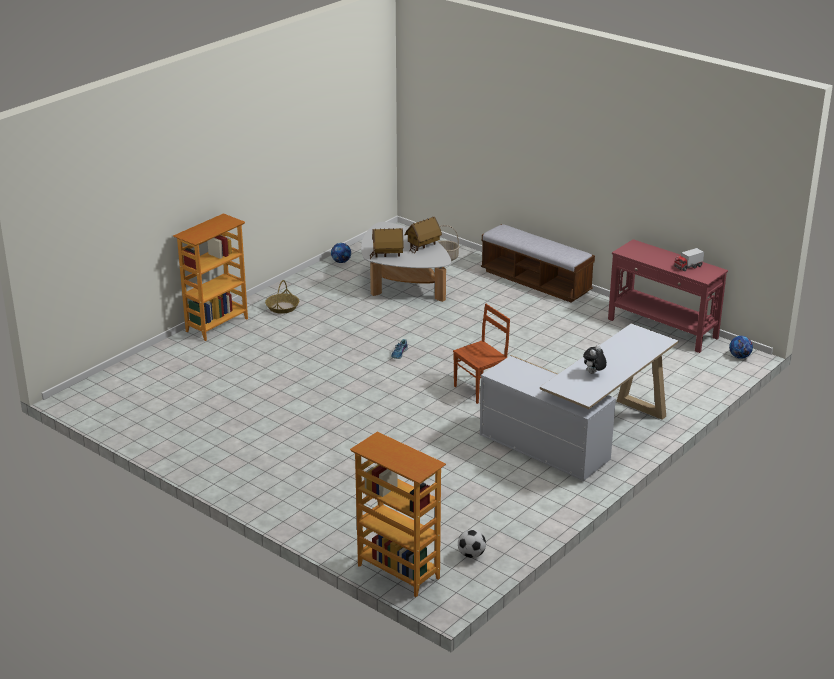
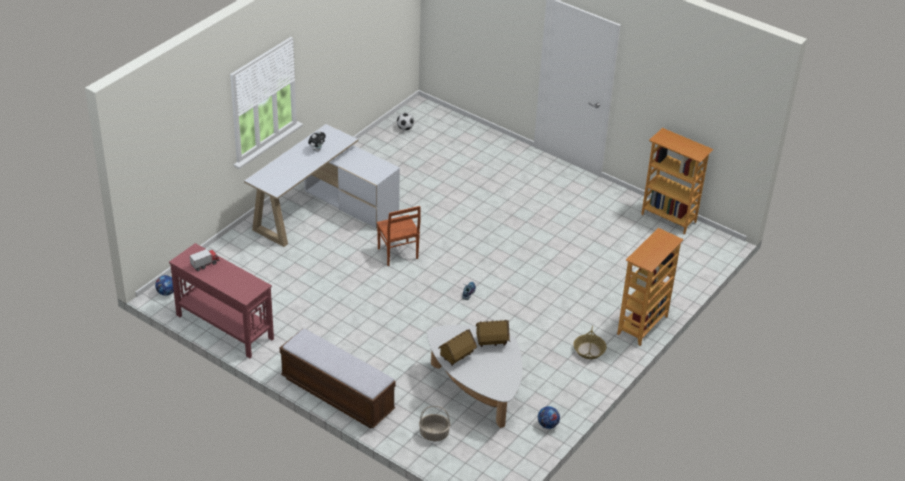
camera: 175 degrees right, 10 degrees up
bookcase [350,432,446,597] -> bookcase moved to [641,128,714,234]
brown chair [453,304,510,404] -> brown chair turned 75 degrees counterclockwise [377,206,420,266]

